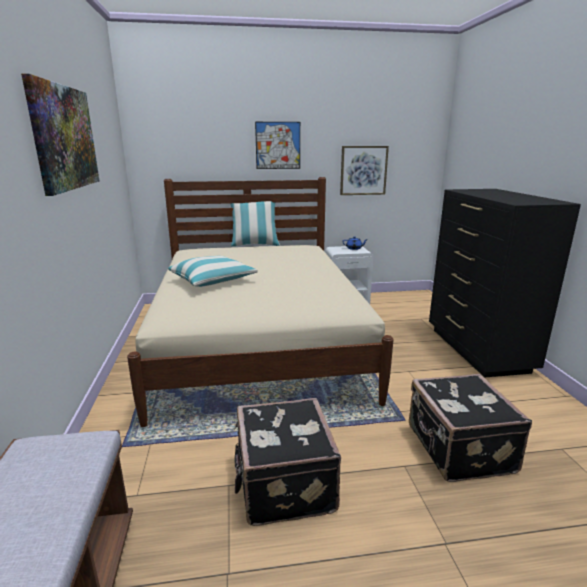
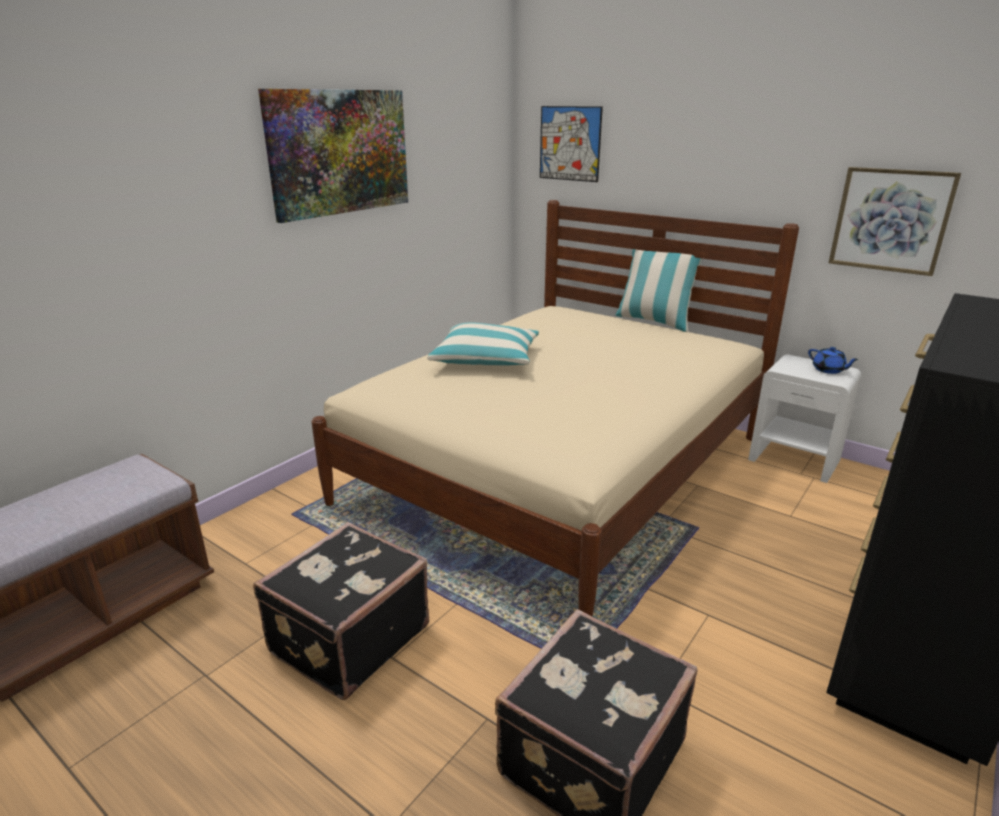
camera: 45 degrees right, 5 degrees up
picture [255,122,300,169] -> picture moved to [540,106,603,182]

